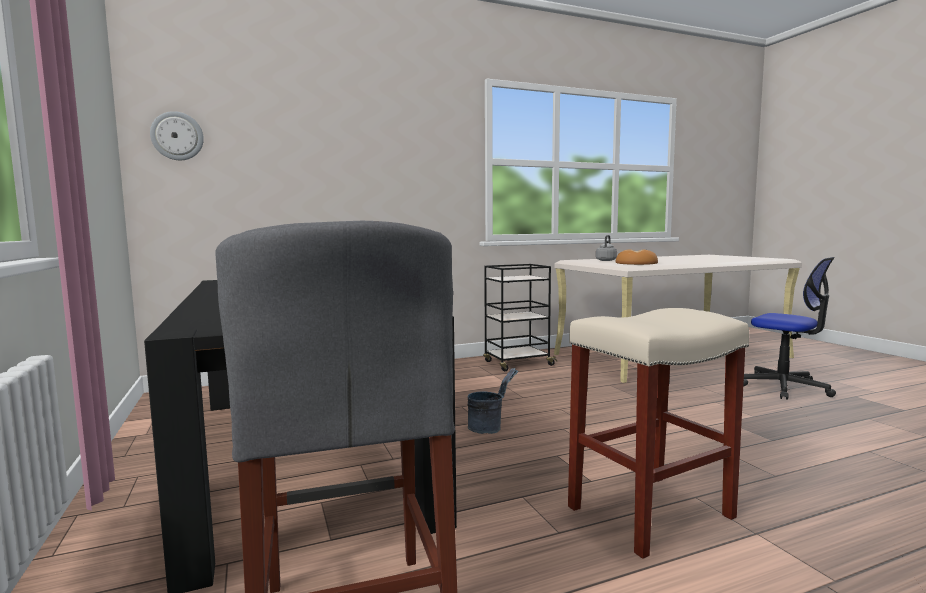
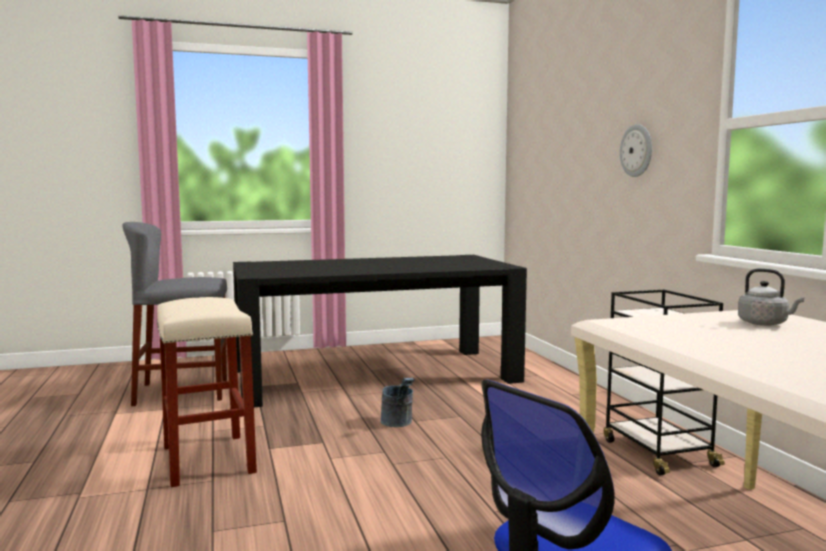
camera: 95 degrees right, 0 degrees up
wall clock [150,111,204,160] -> wall clock moved to [620,124,652,177]
bread [615,249,658,265] -> none

